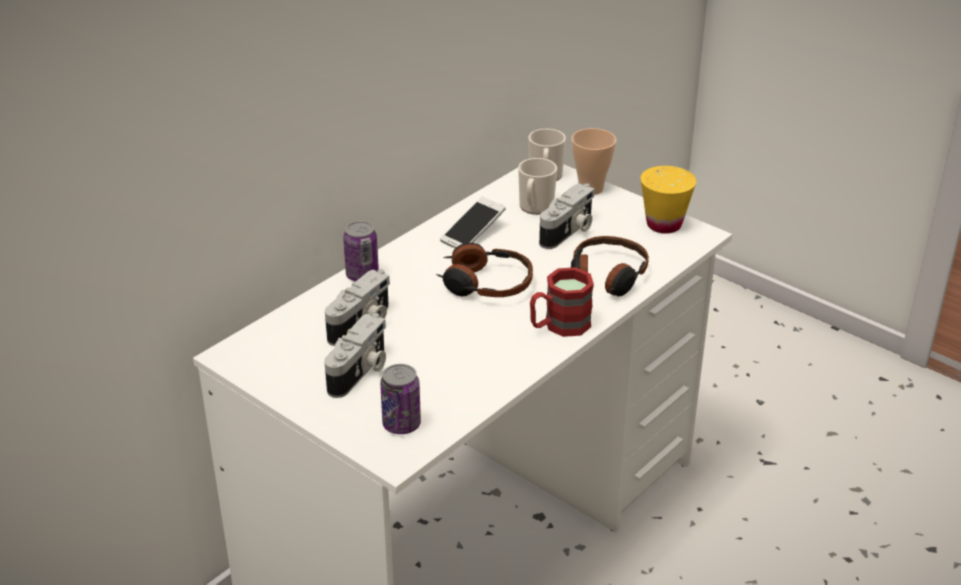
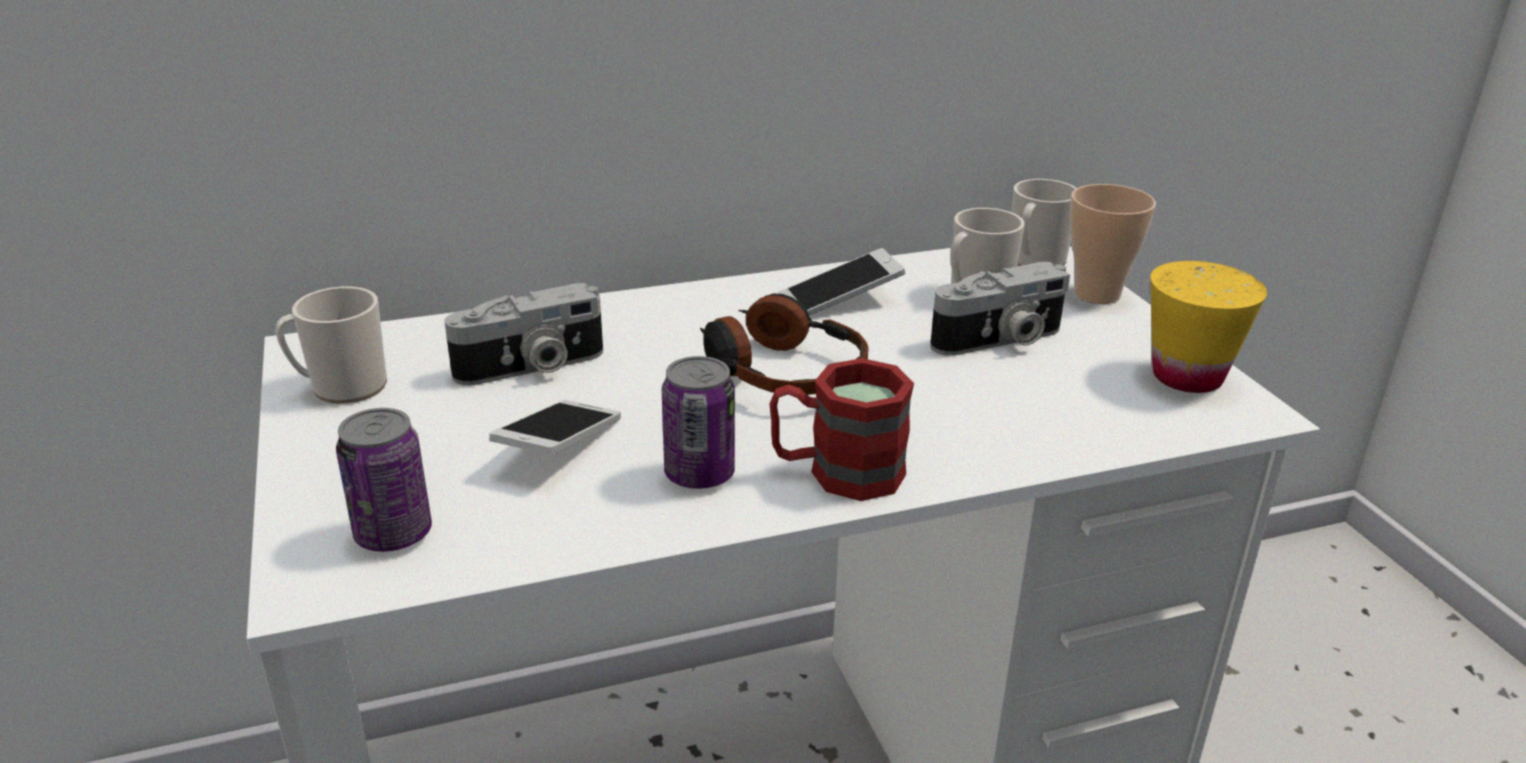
camera: 30 degrees right, 5 degrees down
camera [324,313,386,398] -> none
can [343,221,379,281] -> can moved to [662,356,735,489]
headphones [571,236,649,296] -> none
none -> mug [275,287,387,404]
none -> phone [489,400,621,455]

